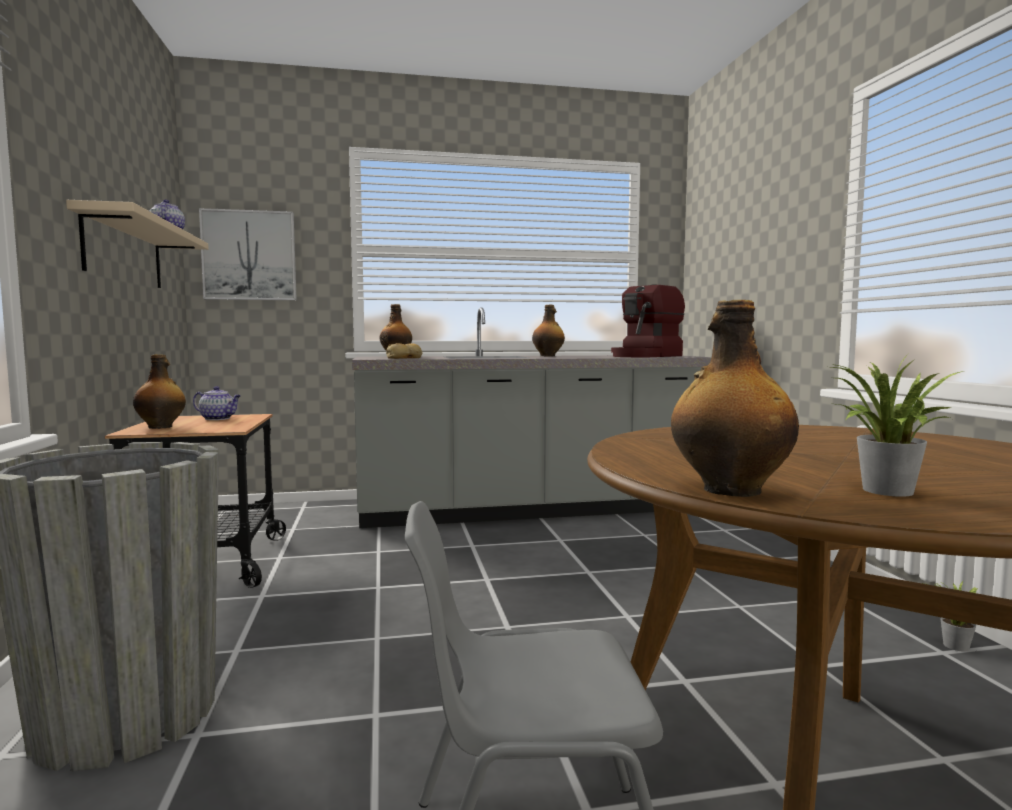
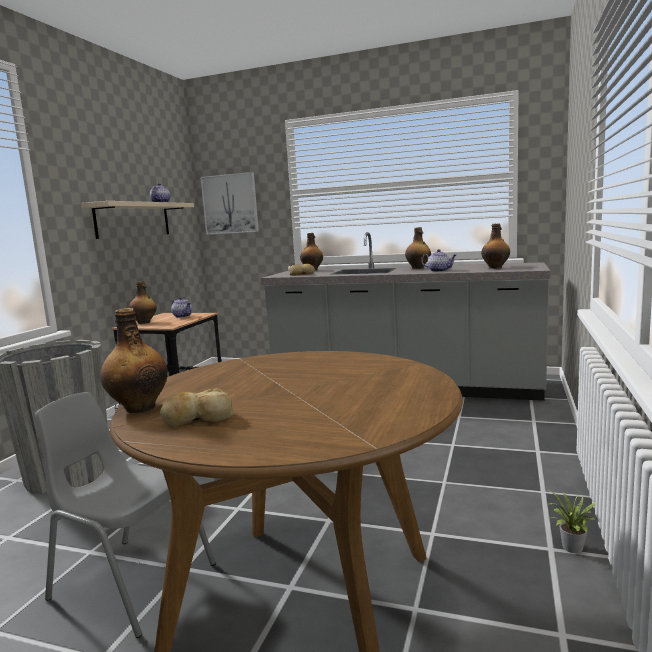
camera: 30 degrees right, 5 degrees up
coffee machine [611,284,685,357] -> bottle [481,223,510,269]
potted plant [831,354,963,497] -> bread [160,388,233,427]
none -> teapot [421,249,456,272]

